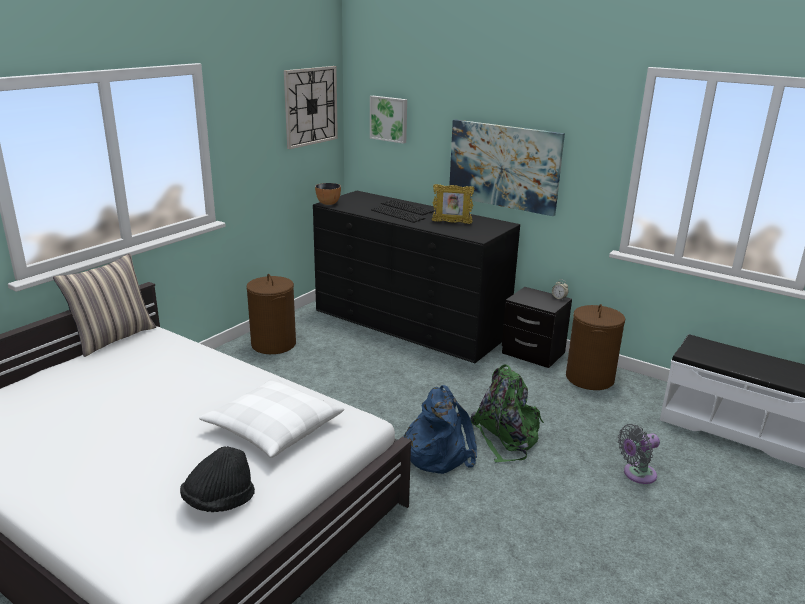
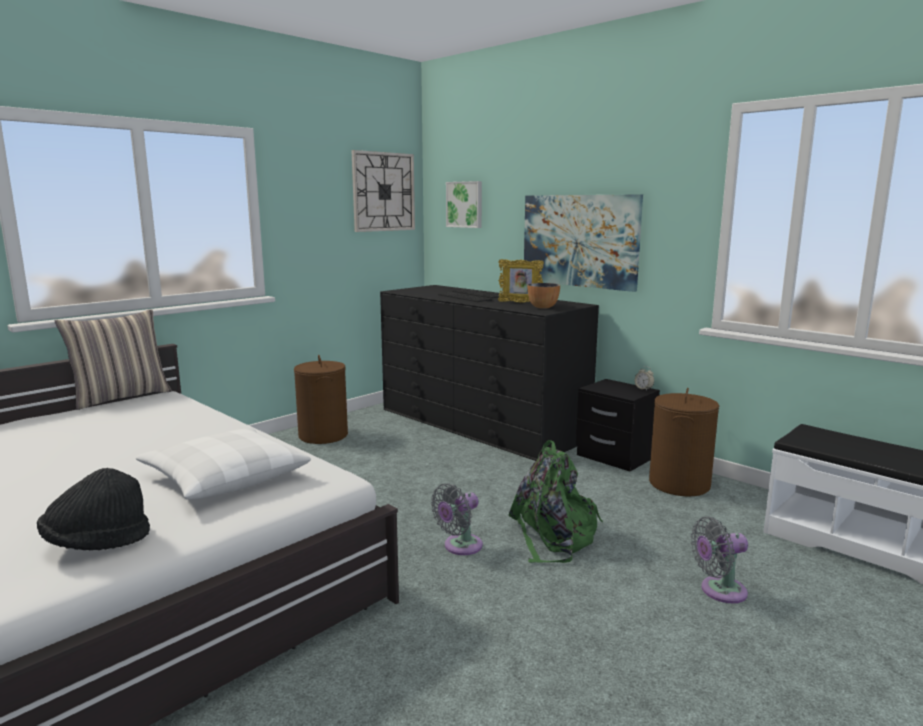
camera: 10 degrees right, 10 degrees down
bowl [315,183,341,205] -> bowl moved to [527,283,560,309]
blue backpack [403,385,477,474] -> grey fan [431,483,483,555]

